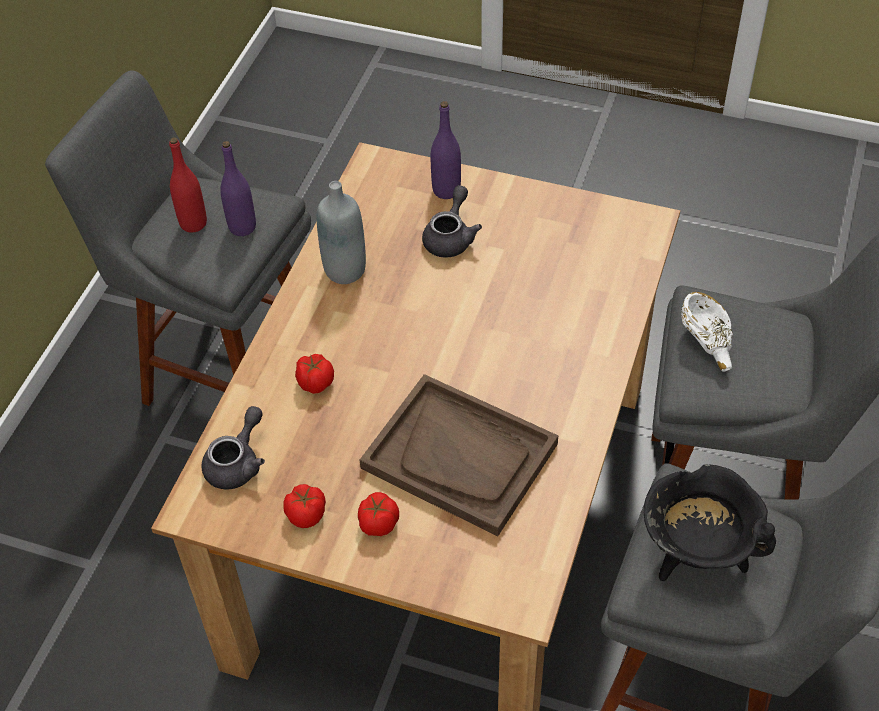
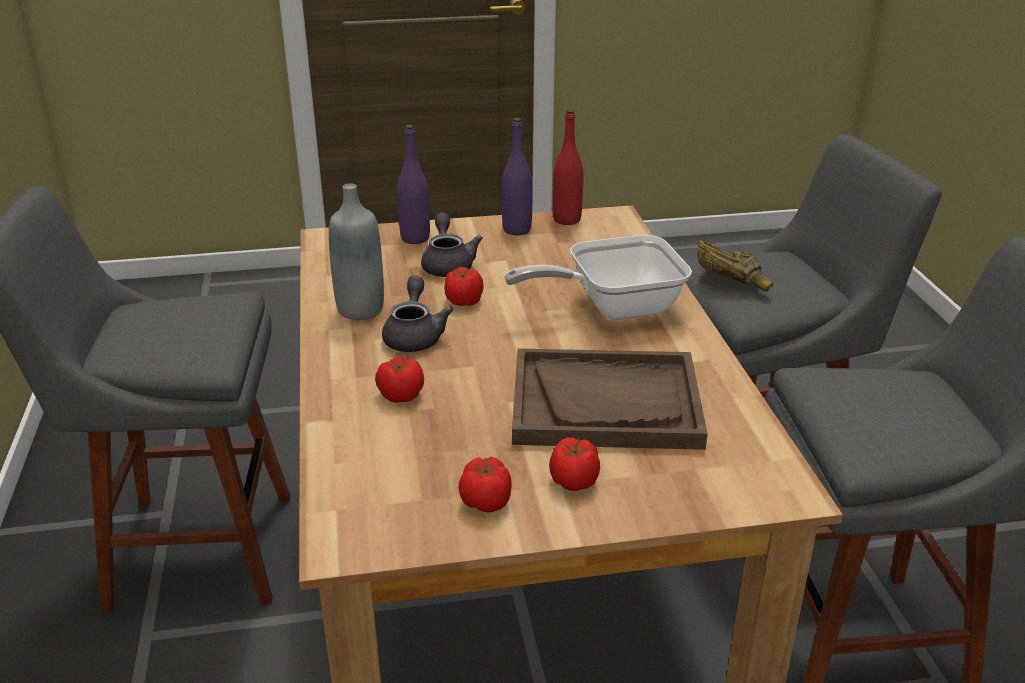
camera: 30 degrees left, 20 degrees down
red bottle [169,137,207,233] -> red bottle moved to [553,109,583,225]
grey teapot [201,406,265,490] -> grey teapot moved to [382,276,453,352]
purple bottle [220,141,256,236] -> purple bottle moved to [502,118,533,235]
black cooking pot [644,464,776,581] -> none
white bowl [681,292,733,372] -> brown bowl [697,240,773,291]
none -> tomato [444,267,484,306]
none -> frying pan [504,235,692,320]

